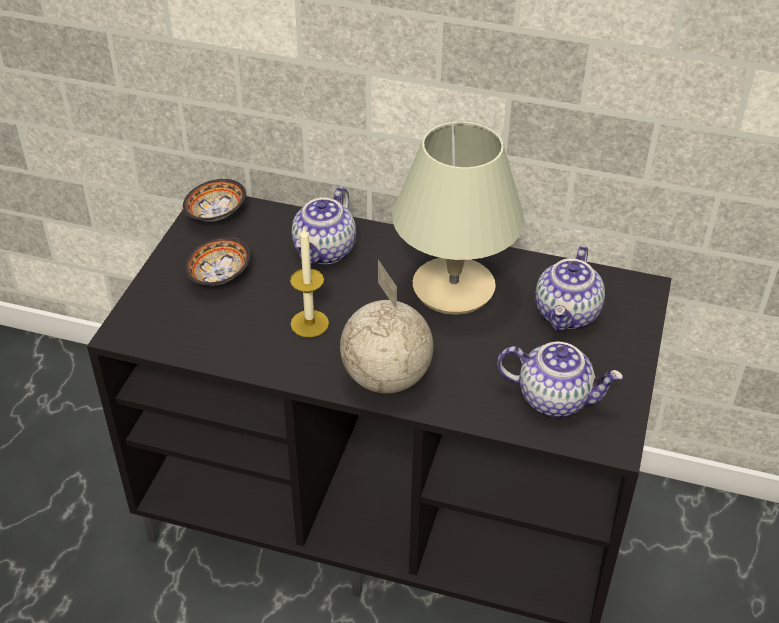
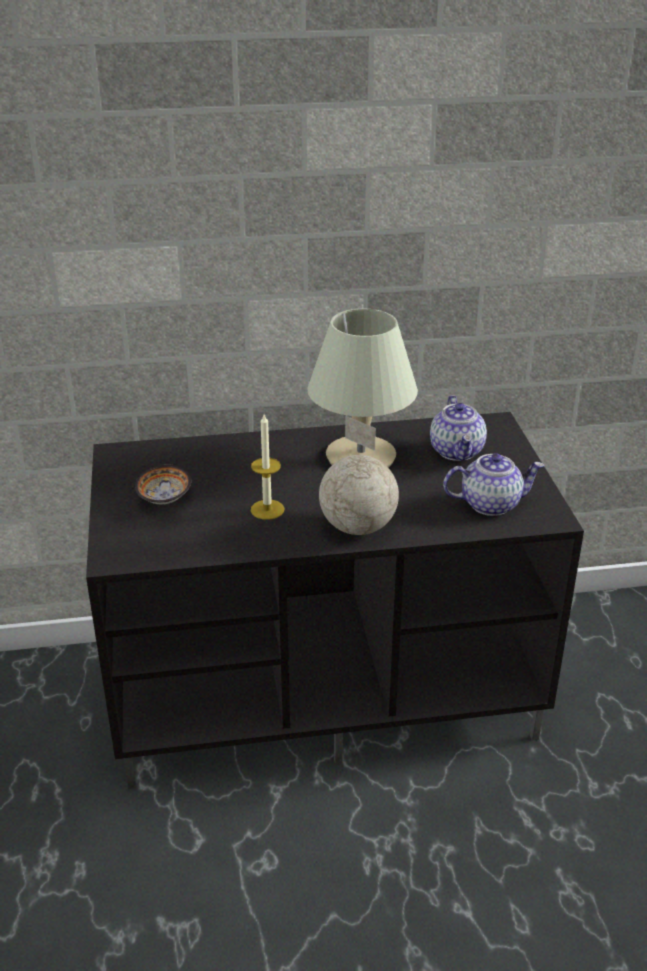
camera: 25 degrees left, 10 degrees down
bowl [183,179,246,222] -> none
teapot [292,187,356,264] -> none

